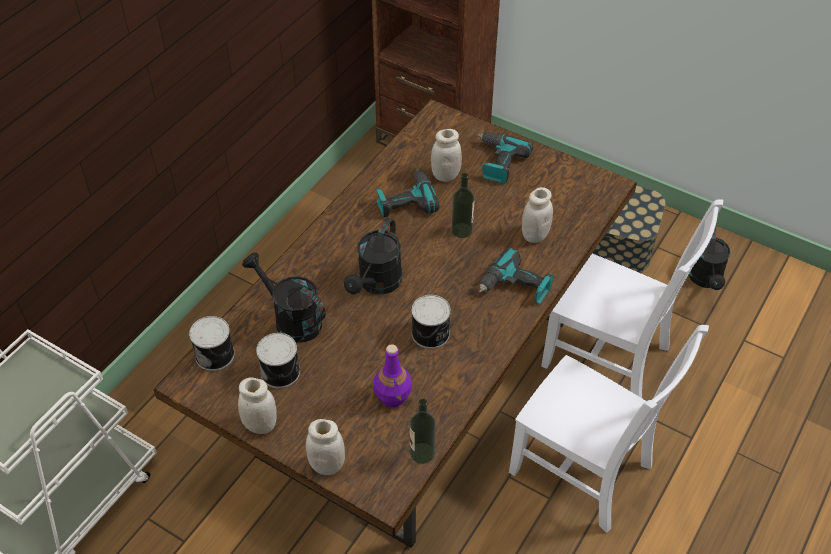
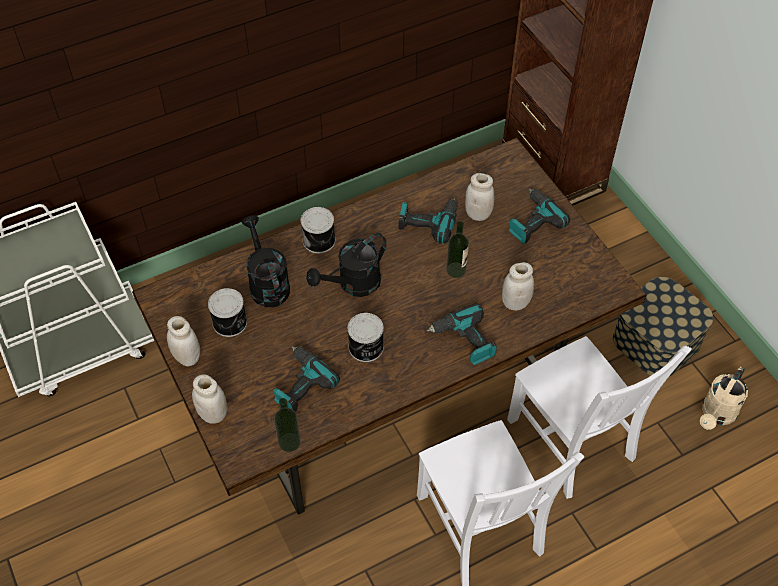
camera: 30 degrees right, 5 degrees up
can [189,316,235,371] -> can moved to [301,207,335,253]
purple bottle [374,344,412,407] -> power drill [273,346,340,412]
black watering can [689,228,730,290] -> beige watering can [700,366,748,430]

